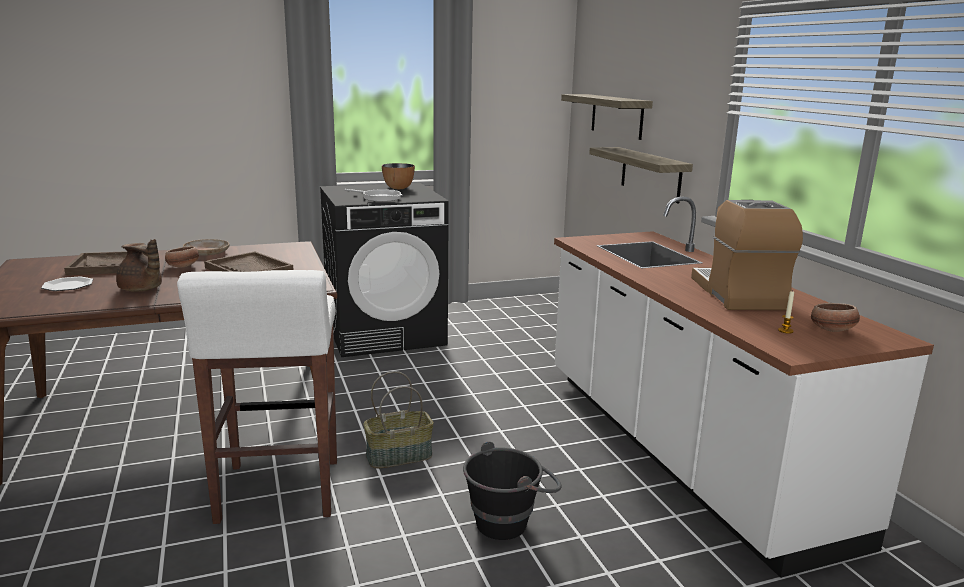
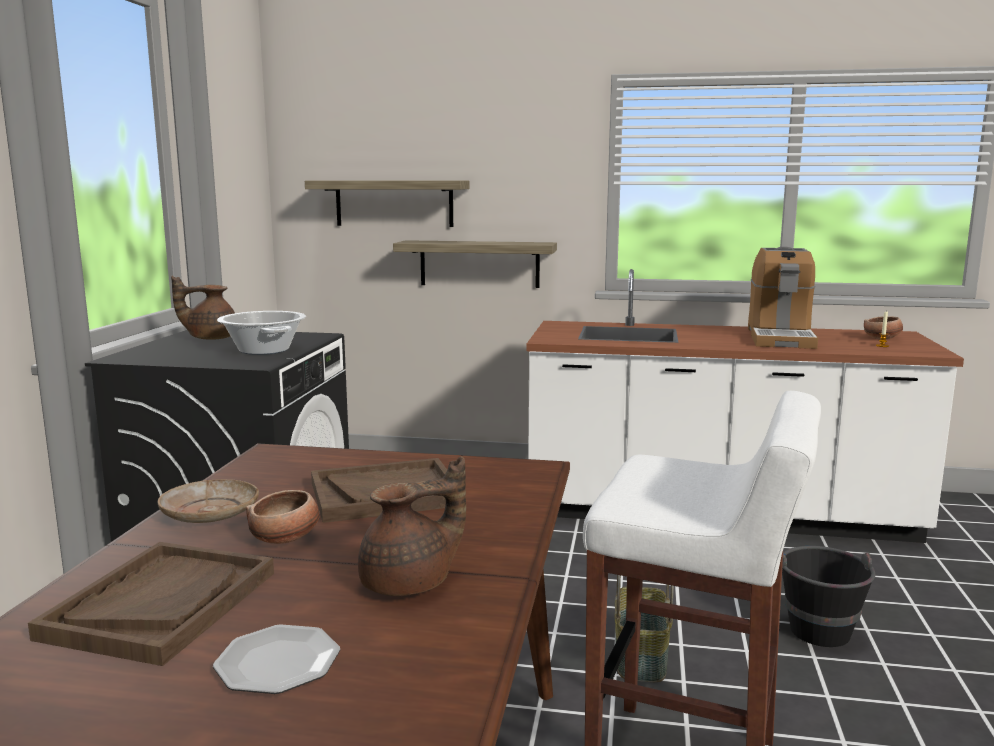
camera: 60 degrees left, 5 degrees down
frying pan [344,189,403,202] -> cooking pot [217,311,306,355]
bowl [382,163,415,189] -> brown teapot [171,276,235,340]
coffee machine [691,200,803,310] -> coffee machine turned 105 degrees counterclockwise [748,246,818,349]

